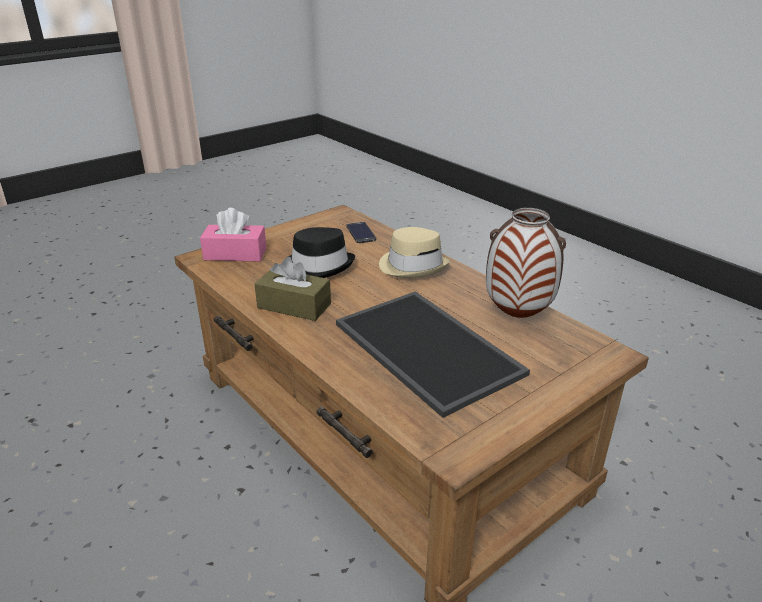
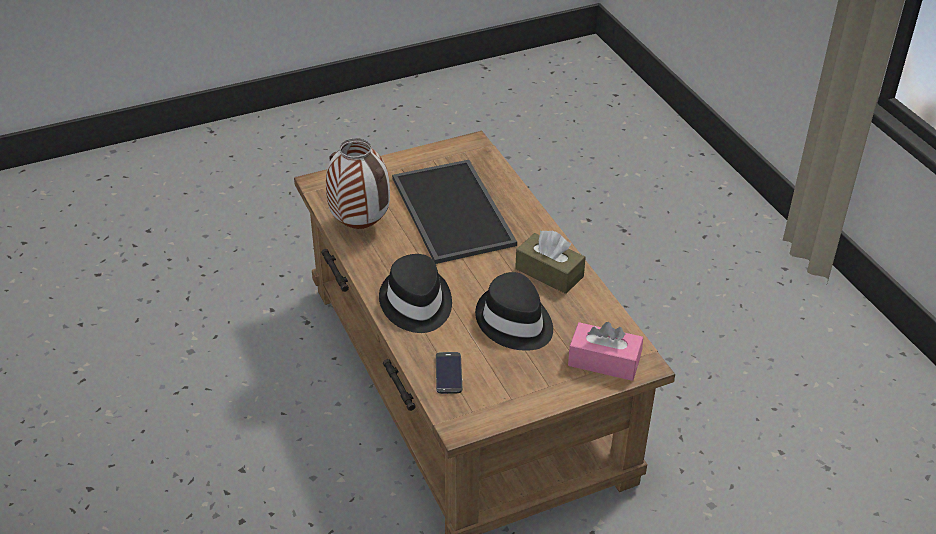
camera: 165 degrees left, 10 degrees up
beige hat [379,227,450,278] -> black hat [379,254,452,333]

